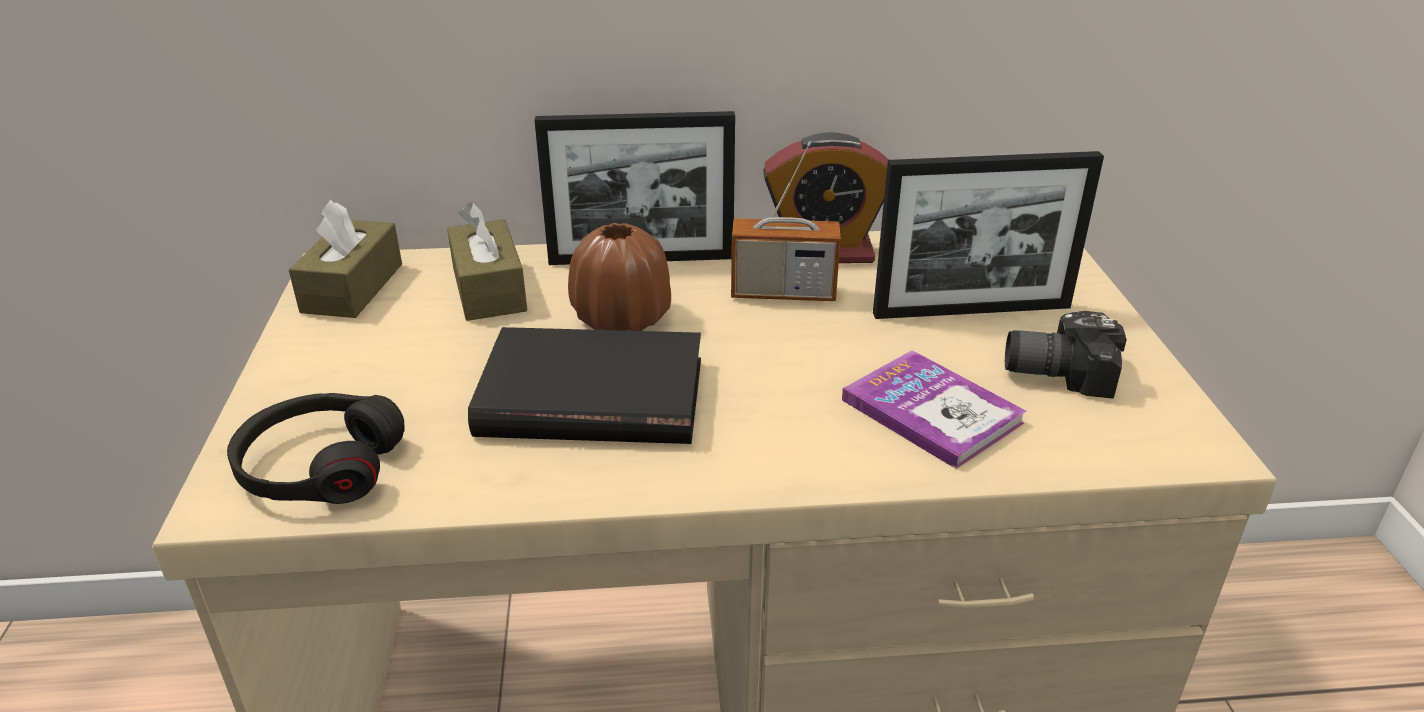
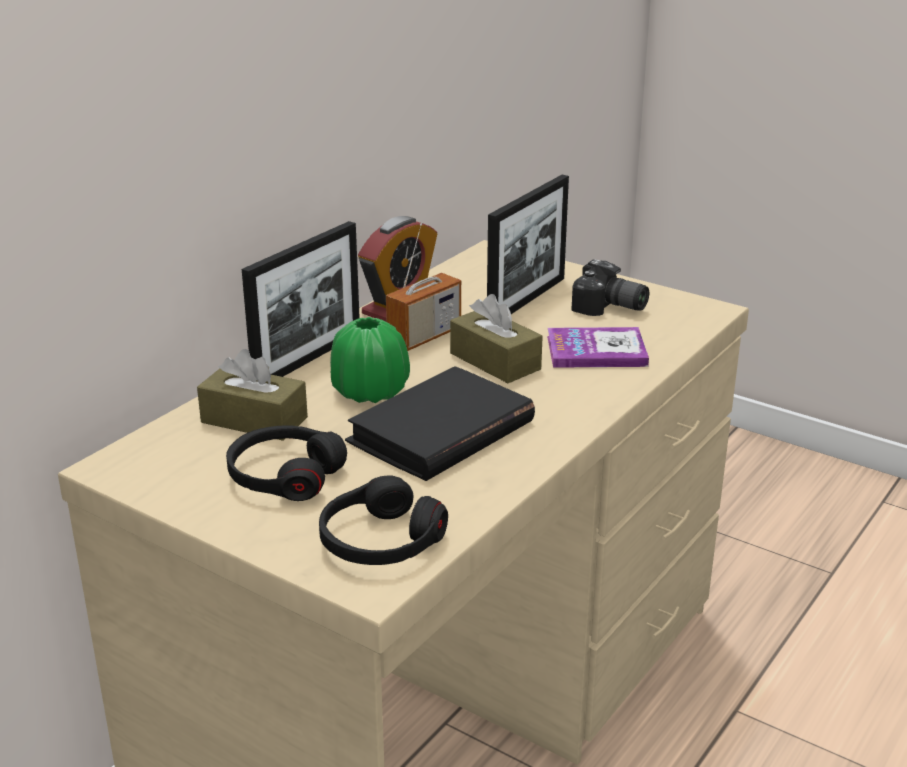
camera: 50 degrees left, 5 degrees down
brown tissue box [289,200,402,318] -> brown tissue box moved to [450,294,543,383]
brown vase [568,223,671,331] -> green vase [330,317,410,403]
camera [1005,311,1127,398] -> camera turned 105 degrees counterclockwise [571,259,649,316]
none -> black headphones [226,425,347,501]

